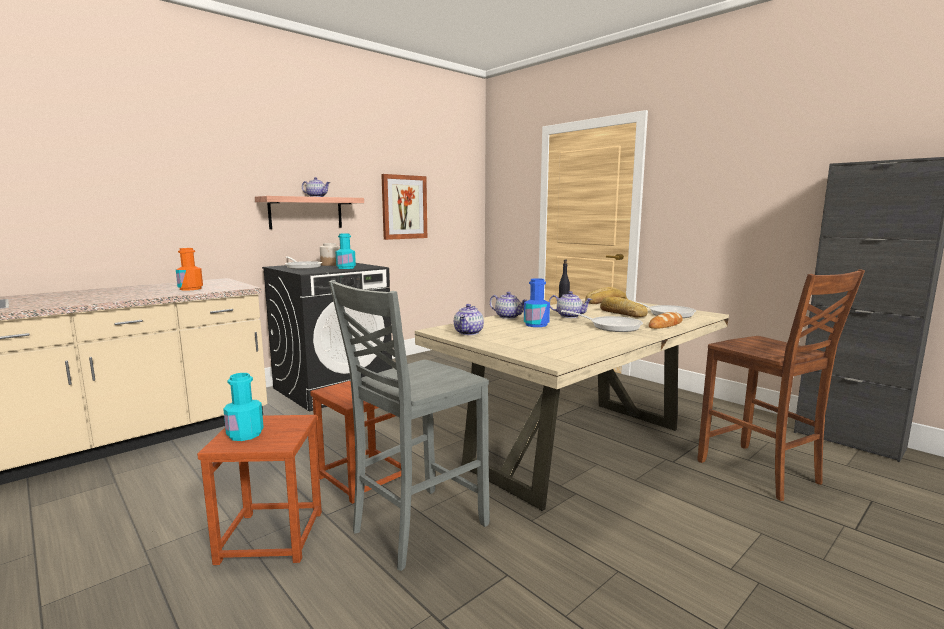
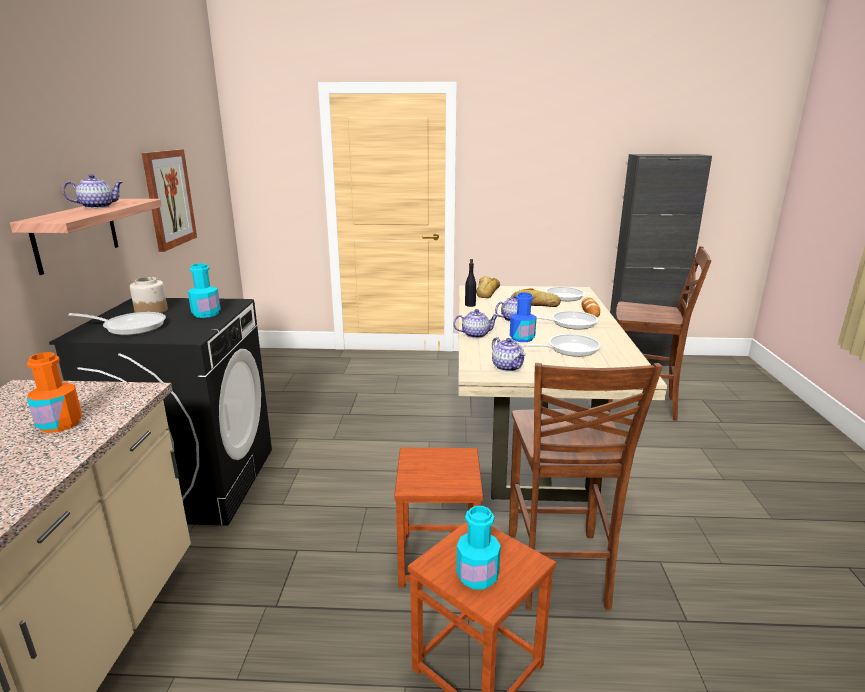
camera: 45 degrees left, 10 degrees up
grey chair [329,280,489,571] -> brown chair [509,363,663,611]
none -> frying pan [520,334,601,357]

